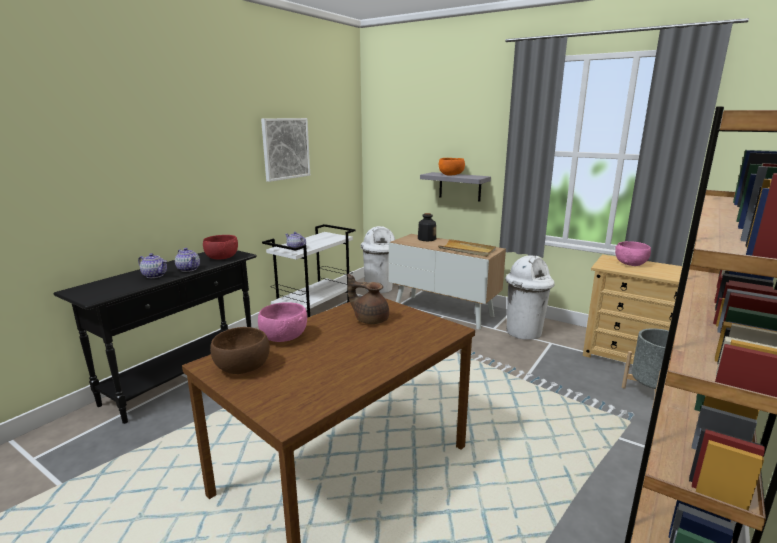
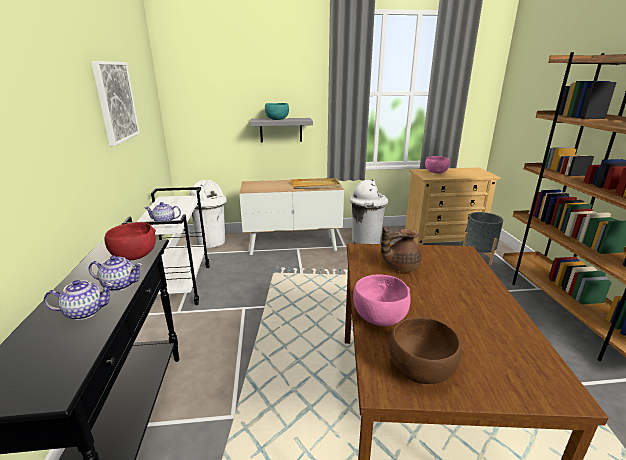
camera: 40 degrees left, 5 degrees up
bottle [418,213,436,242] -> none
orange bowl [439,158,465,175] -> turquoise bowl [265,103,289,120]

